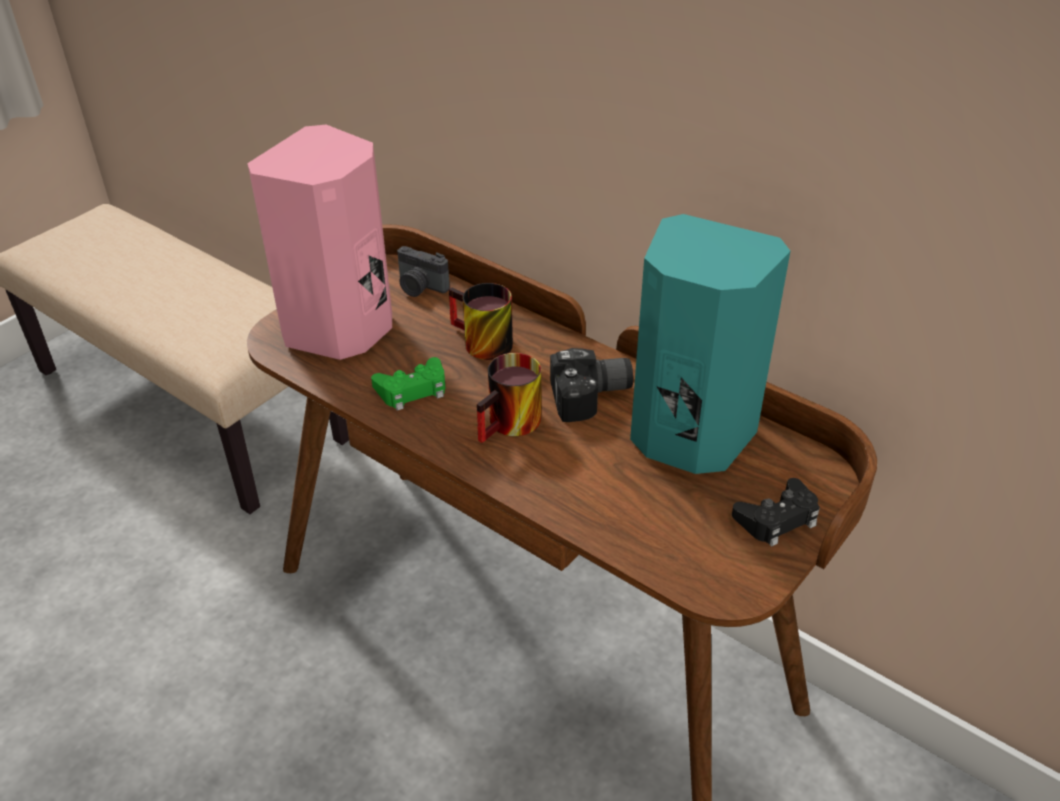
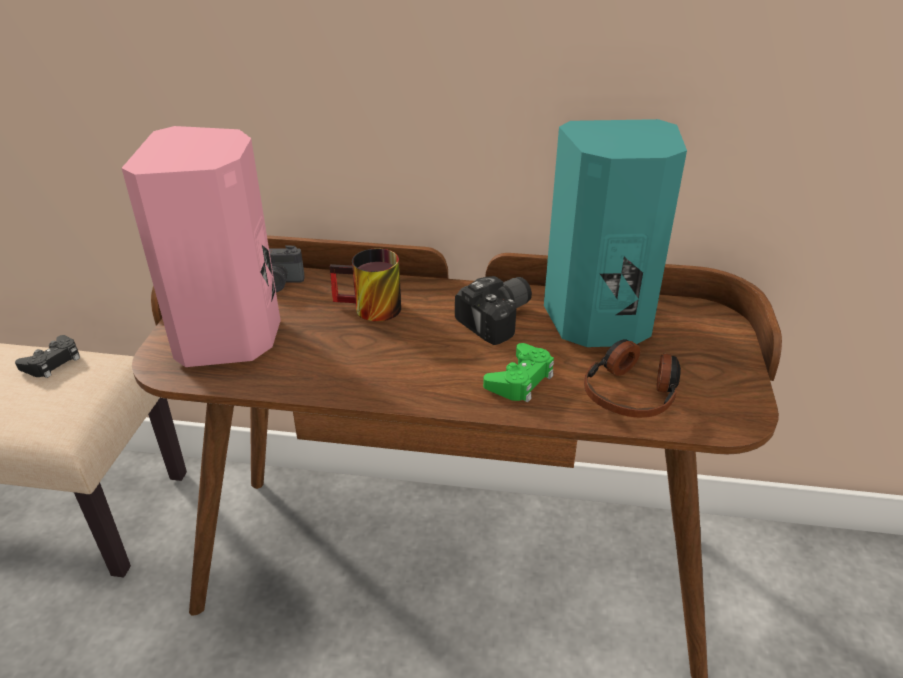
camera: 30 degrees left, 5 degrees down
green game controller [371,357,445,411] -> green game controller moved to [483,343,554,403]
mug [477,353,541,443] -> none
black game controller [732,478,820,547] -> black game controller moved to [15,335,80,378]
none -> headphones [584,339,681,418]

